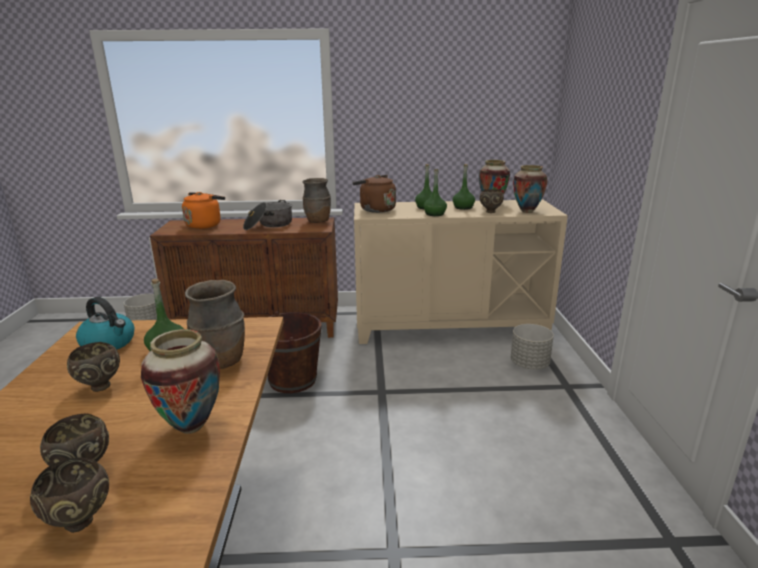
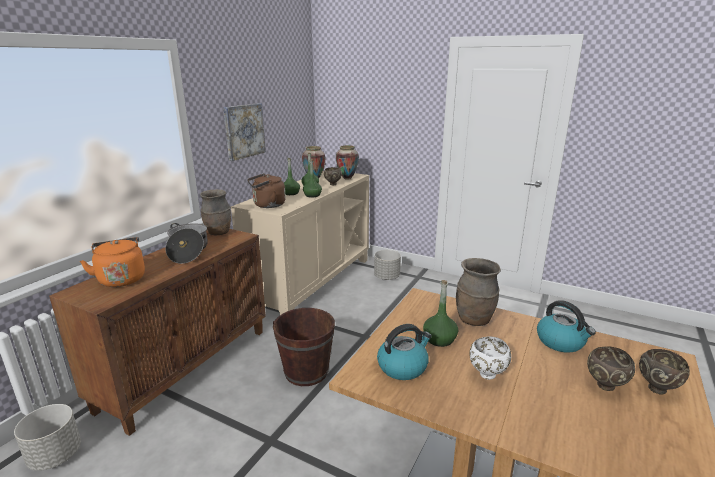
camera: 60 degrees left, 0 degrees up
brown bowl [67,342,120,392] -> white bowl [469,336,511,380]
vase [141,329,220,434] -> kettle [537,300,596,353]
none -> picture [224,103,266,161]

